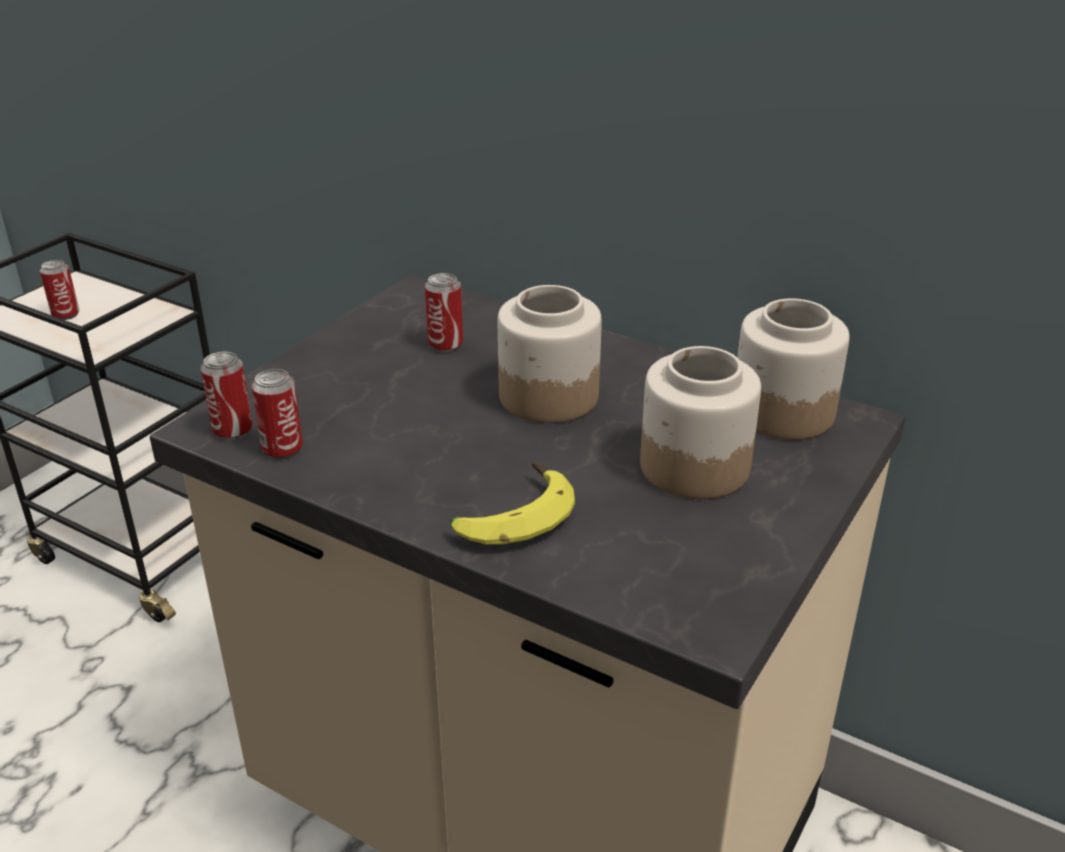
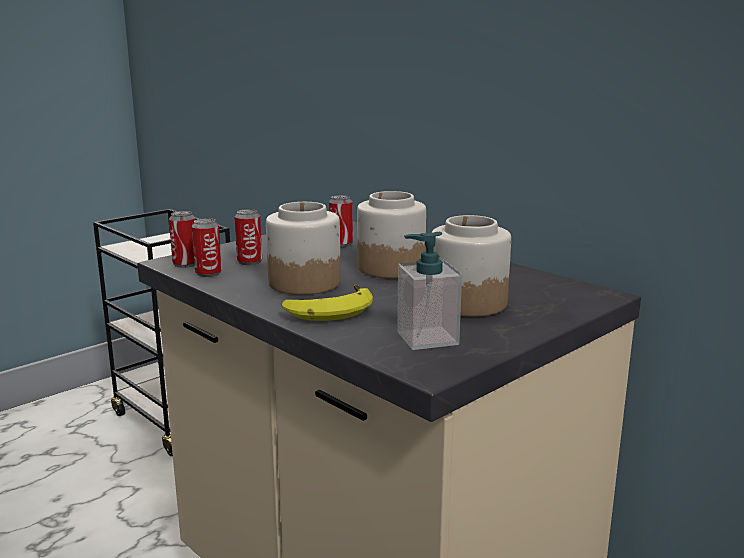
camera: 15 degrees right, 15 degrees down
can [40,260,79,320] -> can moved to [235,209,262,265]
jar [737,298,850,440] -> jar moved to [266,202,341,295]
none -> soap dispenser [397,232,462,350]

